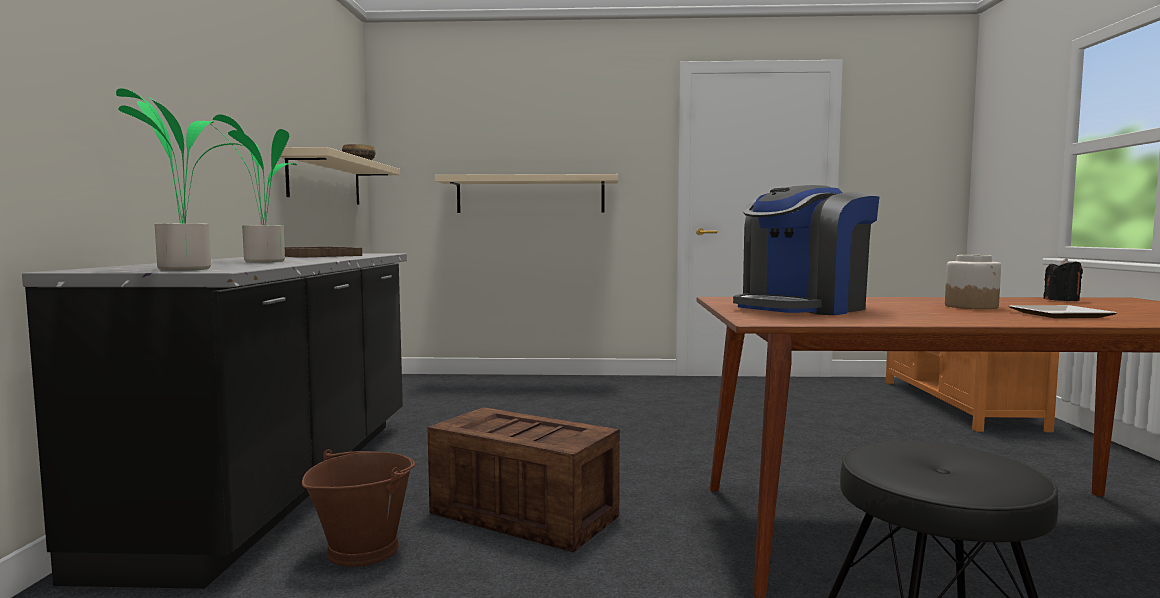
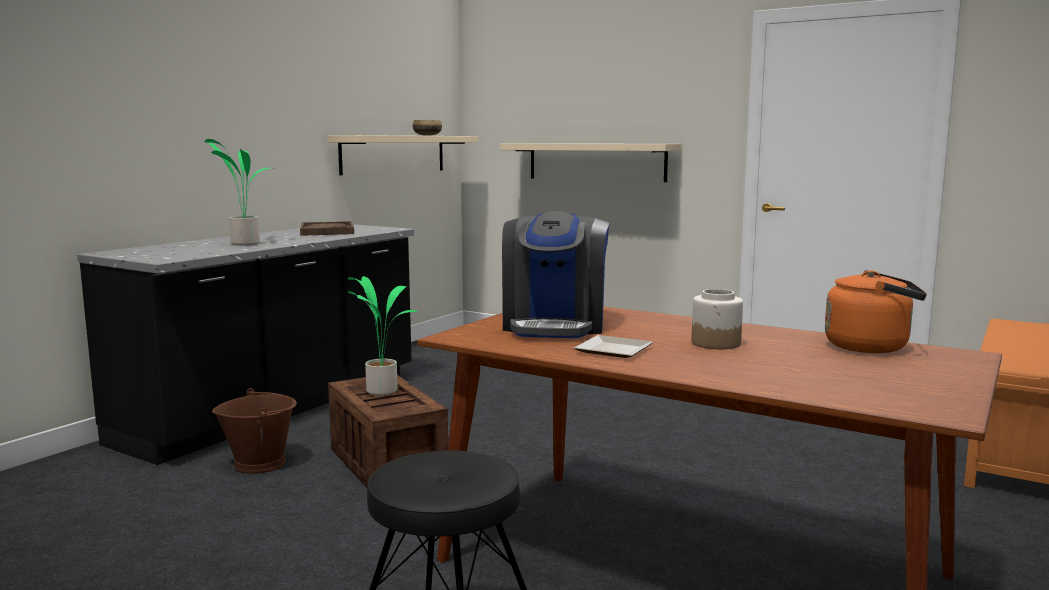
camera: 30 degrees right, 5 degrees up
potted plant [116,88,243,271] -> potted plant moved to [347,276,417,396]
coffee machine [733,185,879,315] -> coffee machine turned 75 degrees counterclockwise [502,211,609,338]
plate [1009,305,1117,318] -> plate moved to [574,335,653,358]
black candle [1043,258,1083,301] -> orange kettle [825,270,927,353]

